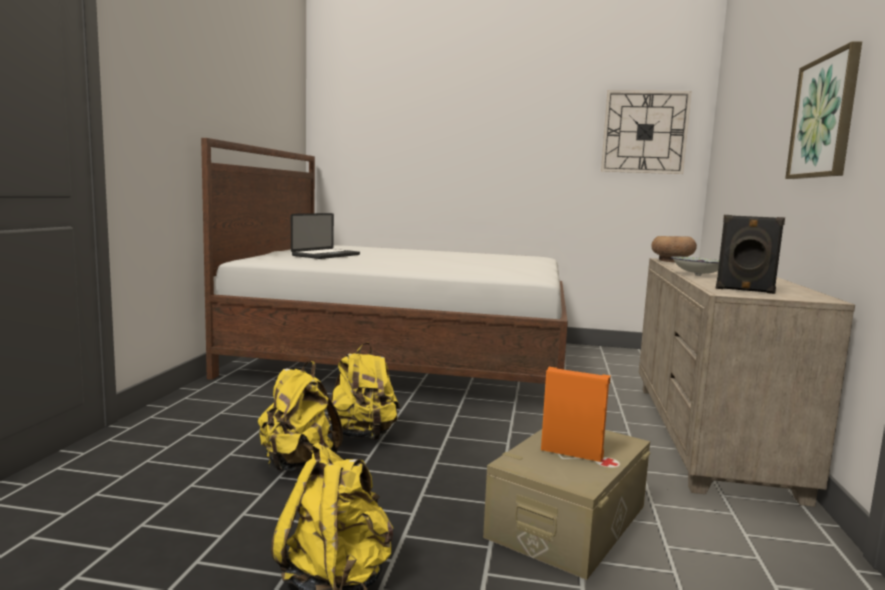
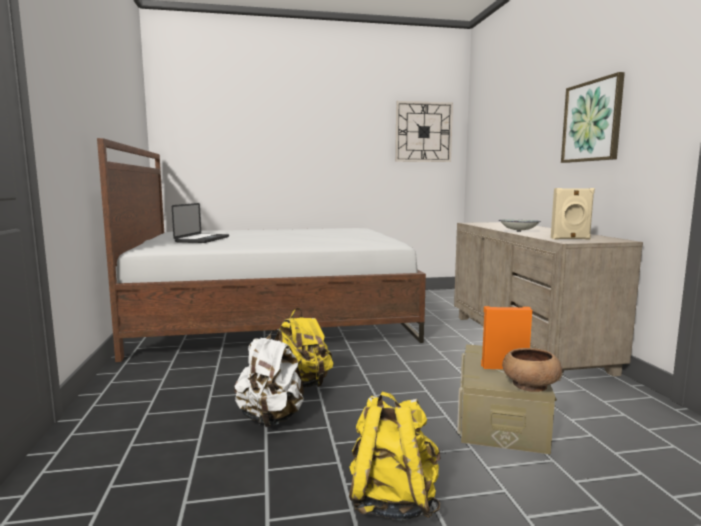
camera: 20 degrees left, 0 degrees up
yellow backpack [258,361,343,471] -> white backpack [234,329,304,427]
brown bowl [651,236,697,262] -> brown bowl moved to [502,348,562,392]
black speaker [716,215,785,294] -> beige speaker [551,188,595,240]

